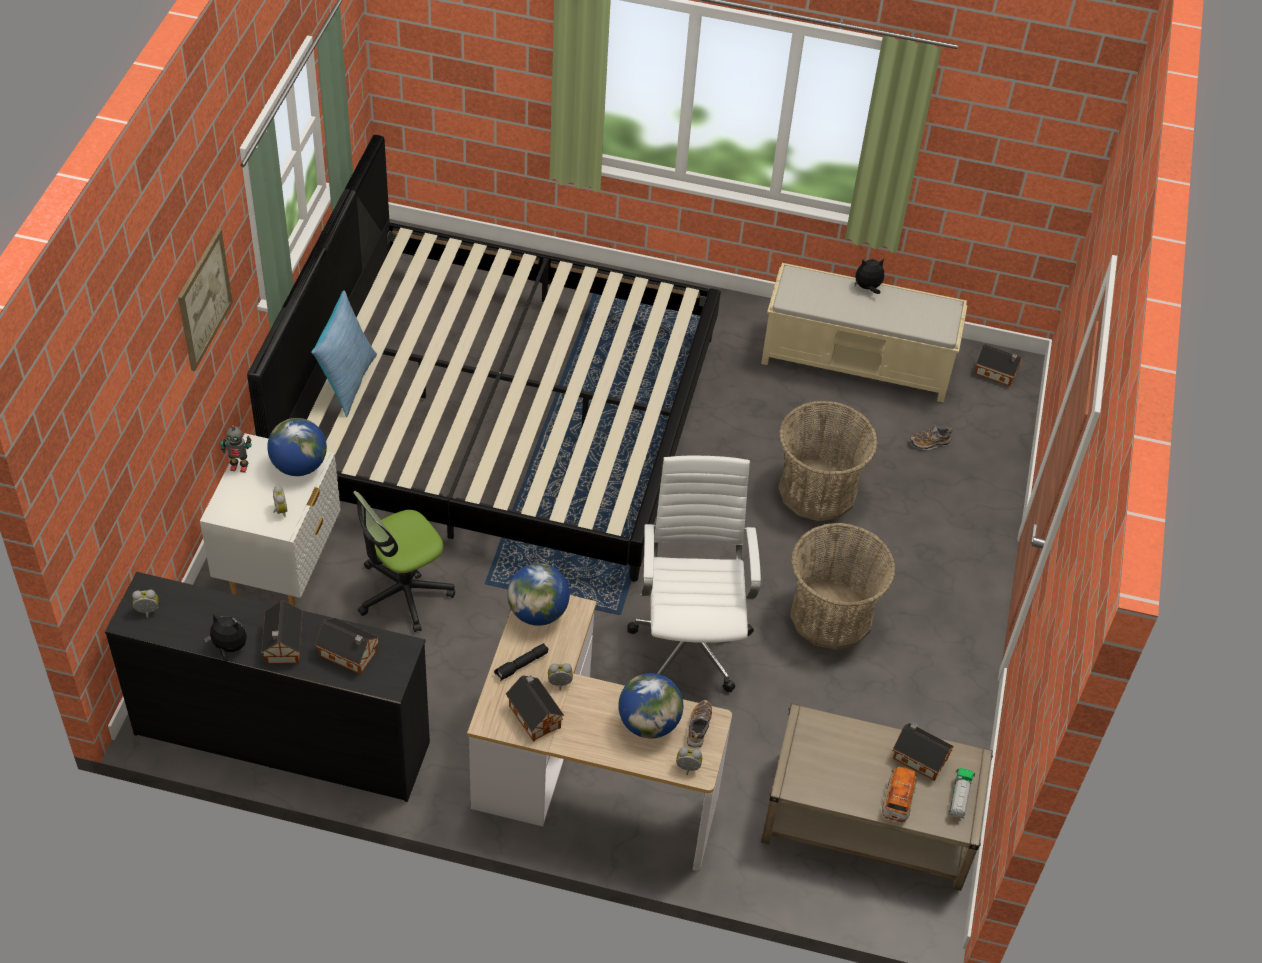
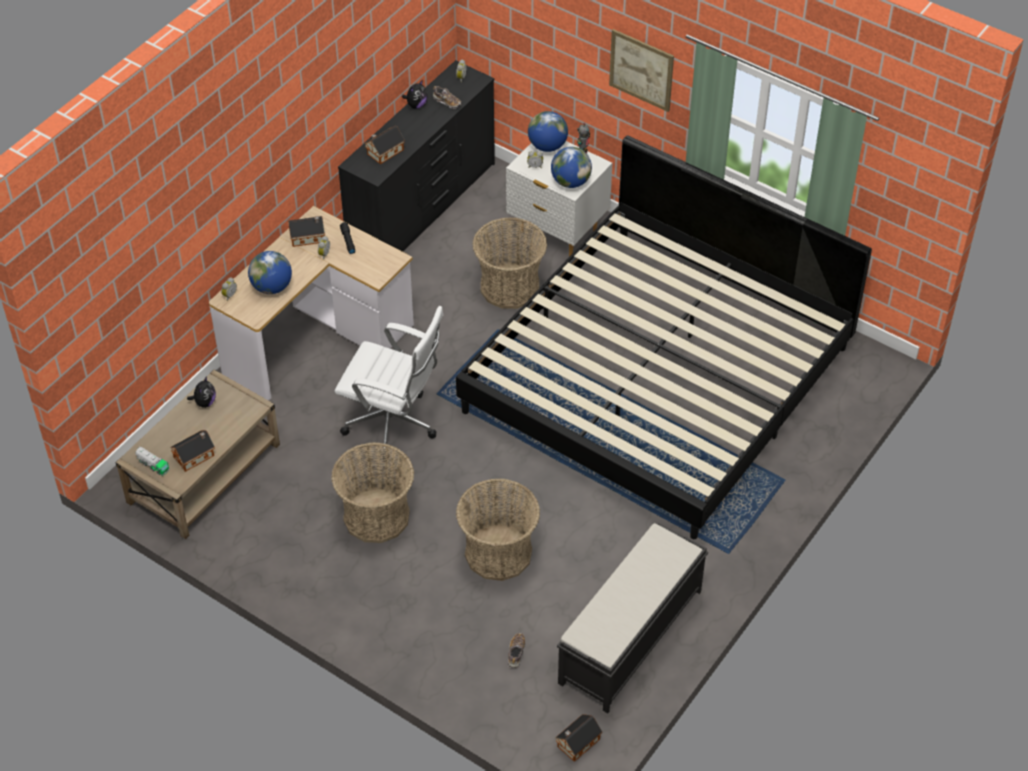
camera: 115 degrees right, 0 degrees up
toy house [262,600,303,664] -> none
pillow [311,290,377,417] -> none
office chair [353,491,455,632] -> basket [472,217,547,309]
globe [507,563,570,626] -> globe moved to [528,111,568,152]
shoe [687,700,712,748] -> shoe moved to [433,86,462,109]
beige bench [761,263,967,402] -> black bench [557,523,708,713]
plush toy [855,259,884,294] -> plush toy moved to [187,376,216,408]
toy car [882,766,918,822] -> none

